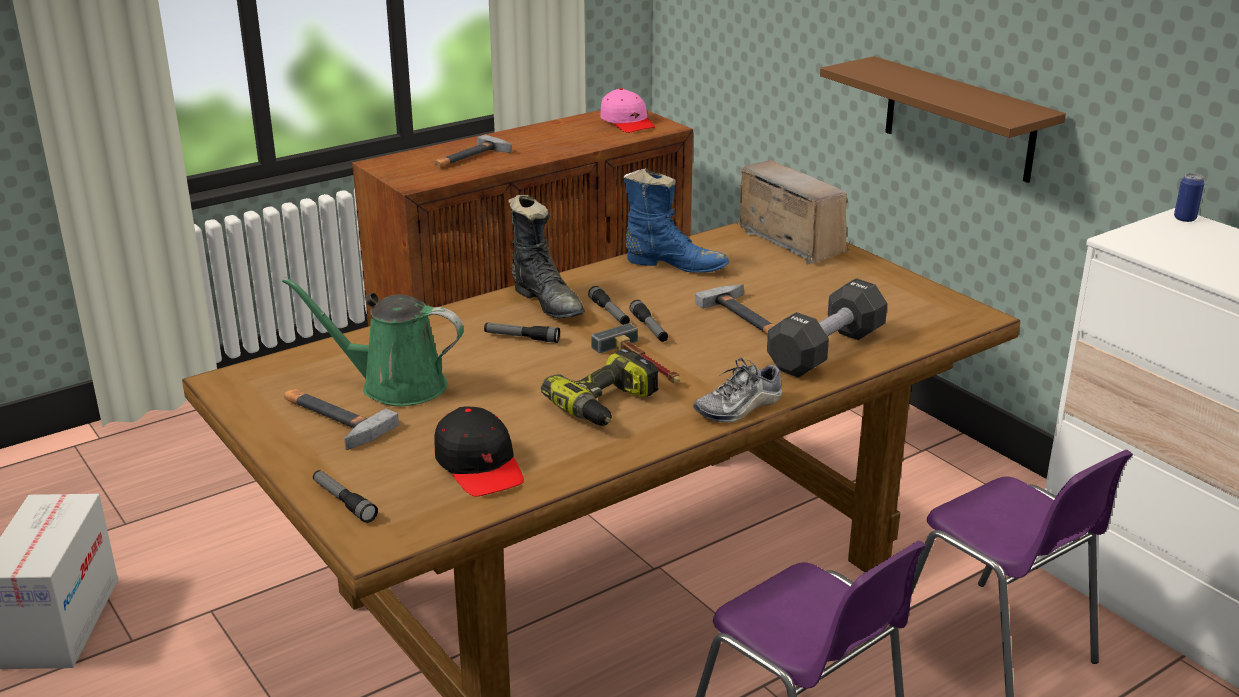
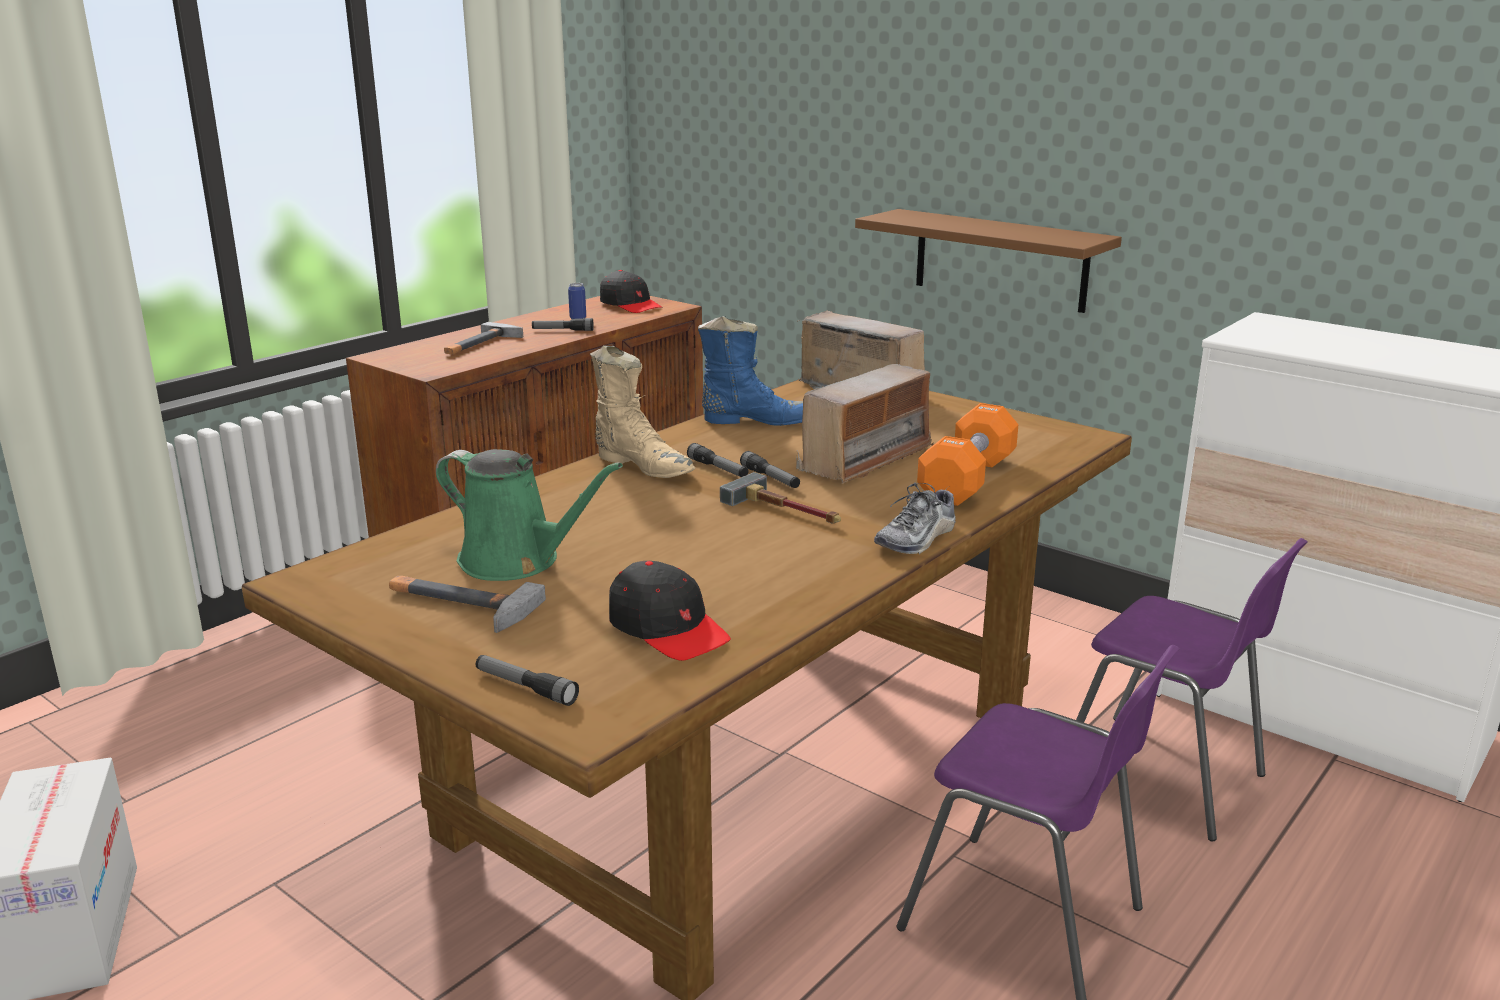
camera: 15 degrees left, 5 degrees down
green watering can [282,277,464,406] -> green watering can turned 150 degrees counterclockwise [436,449,623,581]
flashlight [484,323,560,343] -> flashlight moved to [532,318,594,331]
black boot [508,195,585,319] -> beige boot [590,346,695,478]
power drill [541,349,658,426] -> none
pink cap [600,88,655,133] -> black cap [600,270,662,313]
hammer [695,284,775,335] -> radio [796,364,934,484]
black dumbbell [767,278,888,378] -> orange dumbbell [917,403,1018,506]
can [1174,173,1205,222] -> can moved to [568,283,586,319]

